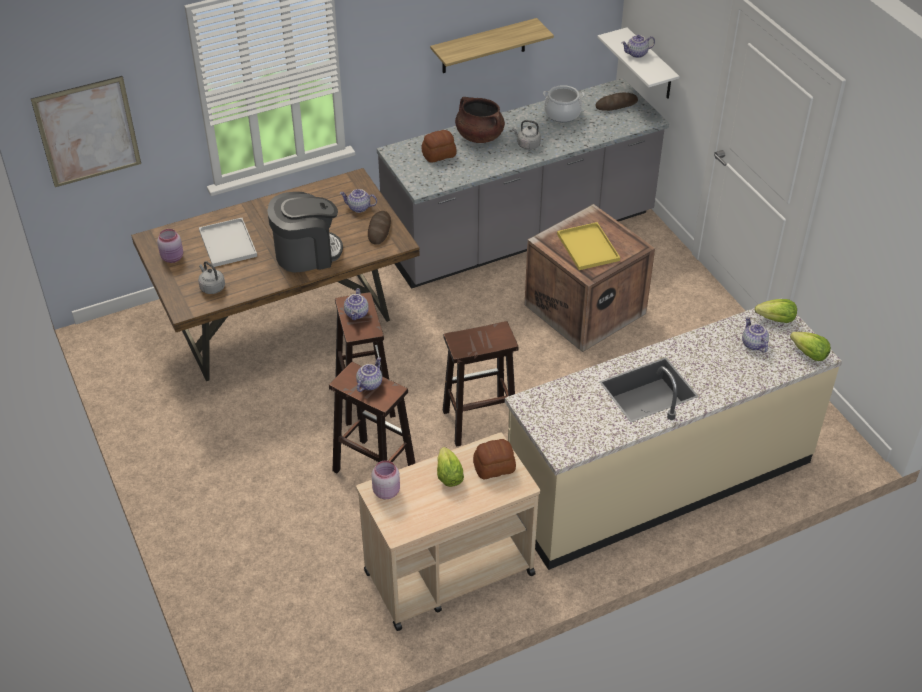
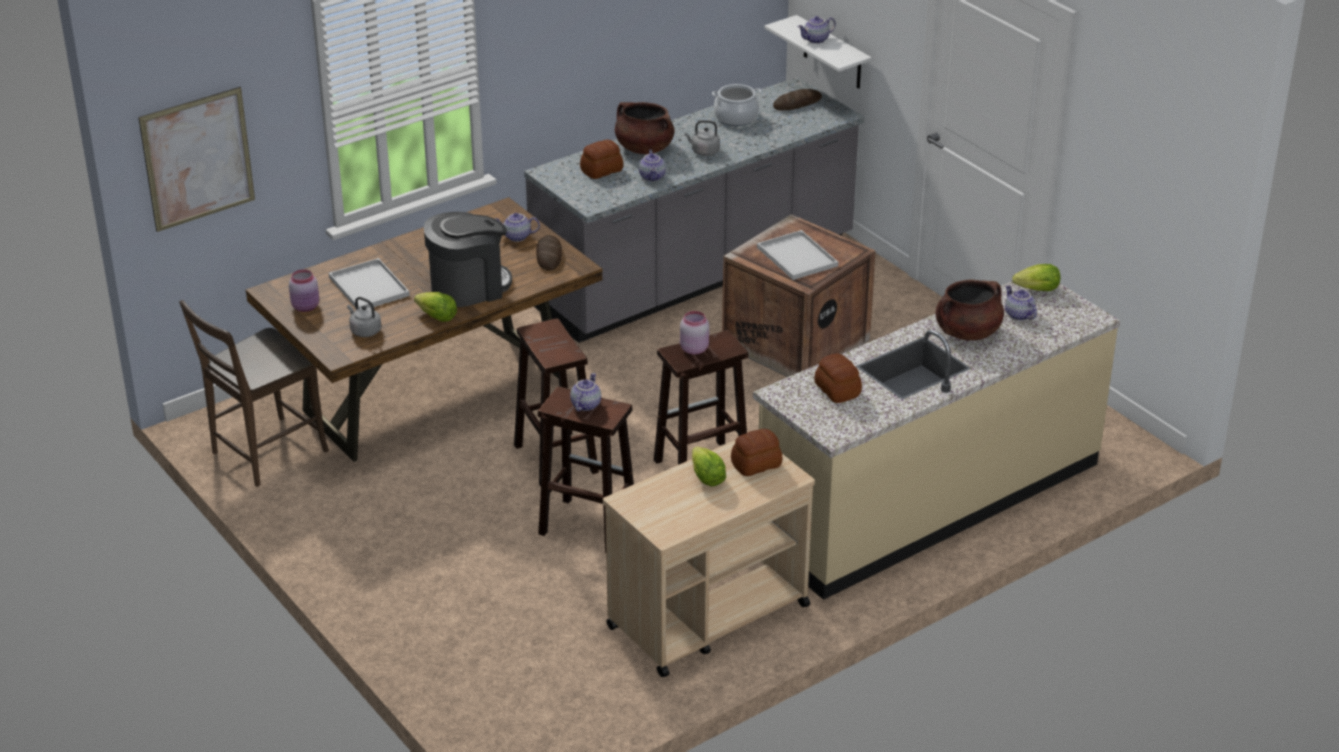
camera: 10 degrees left, 10 degrees down
teapot [344,288,369,320] -> teapot moved to [639,150,666,181]
pink jar [372,460,400,499] -> pink jar moved to [680,311,709,354]
shelf [430,18,554,73] -> none
yellow tray [557,222,620,270] -> white tray [757,230,838,280]
lettuce [790,332,831,361] -> lettuce moved to [414,292,457,322]
none -> brown chair [179,300,329,487]
none -> bread [815,354,862,403]
none -> brown cooking pot [936,279,1004,341]

